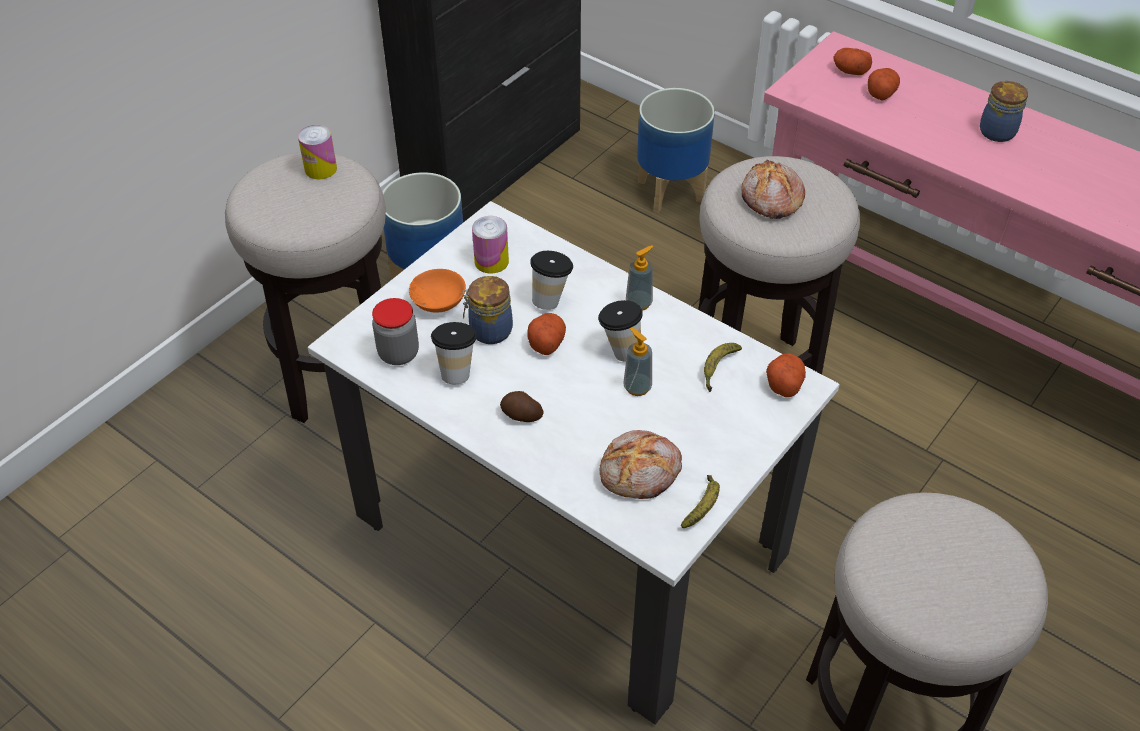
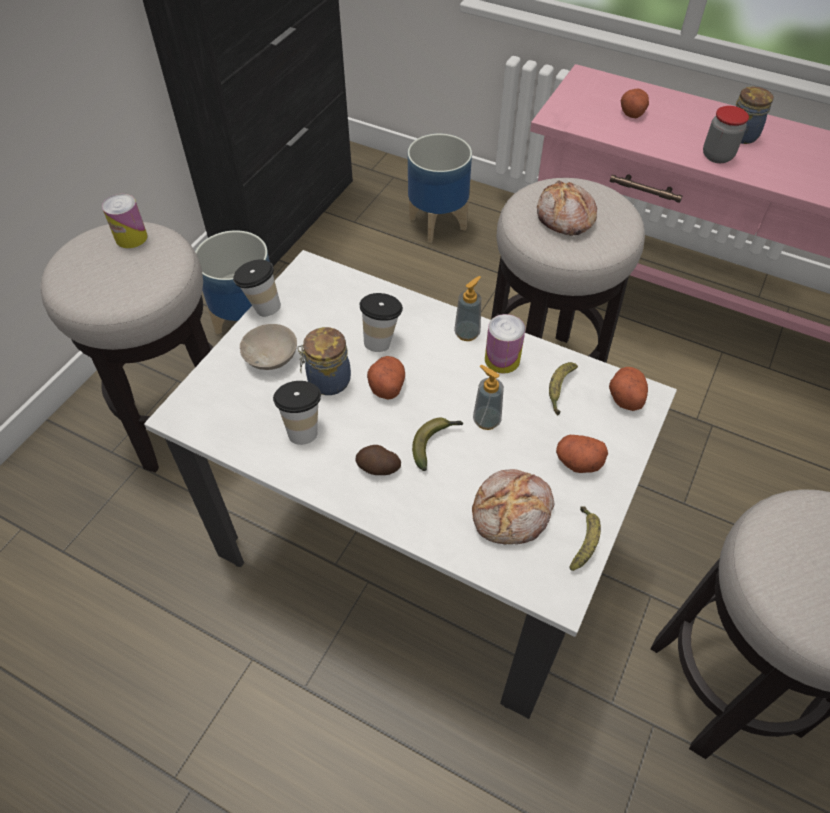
camera: 10 degrees left, 5 degrees up
jar [372,298,419,365] -> jar moved to [703,106,749,163]
orange bowl [409,269,466,312] -> beige bowl [240,324,297,370]
can [472,216,509,273] -> can moved to [485,314,525,374]
cup [598,300,643,362] -> cup moved to [233,259,281,316]
potato [834,48,872,75] -> potato moved to [556,435,608,473]
none -> banana [412,418,463,471]

